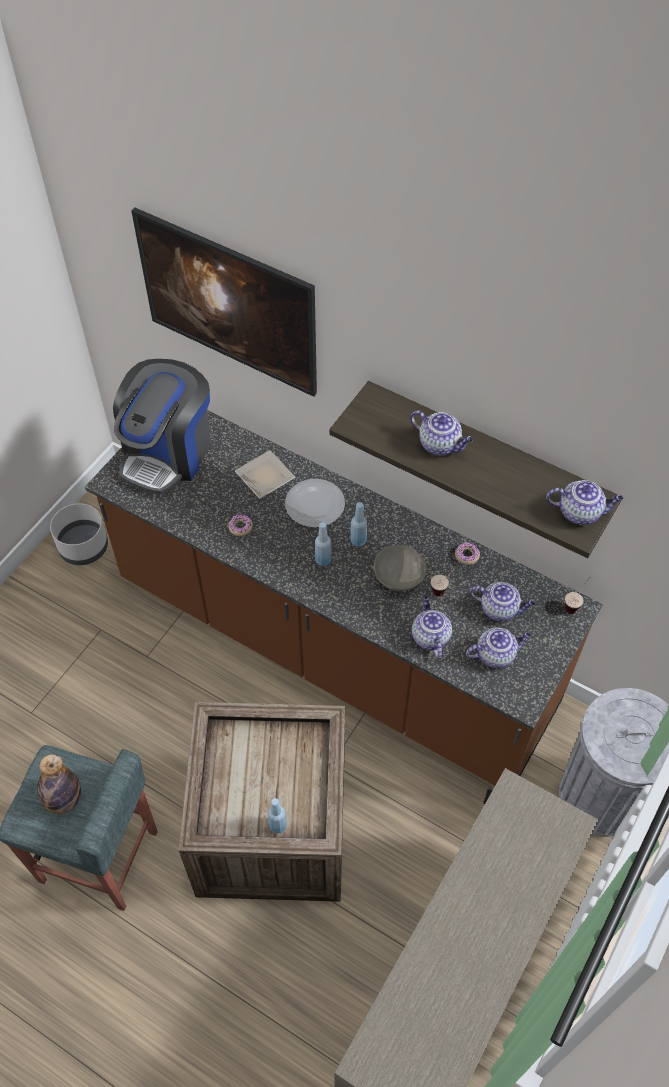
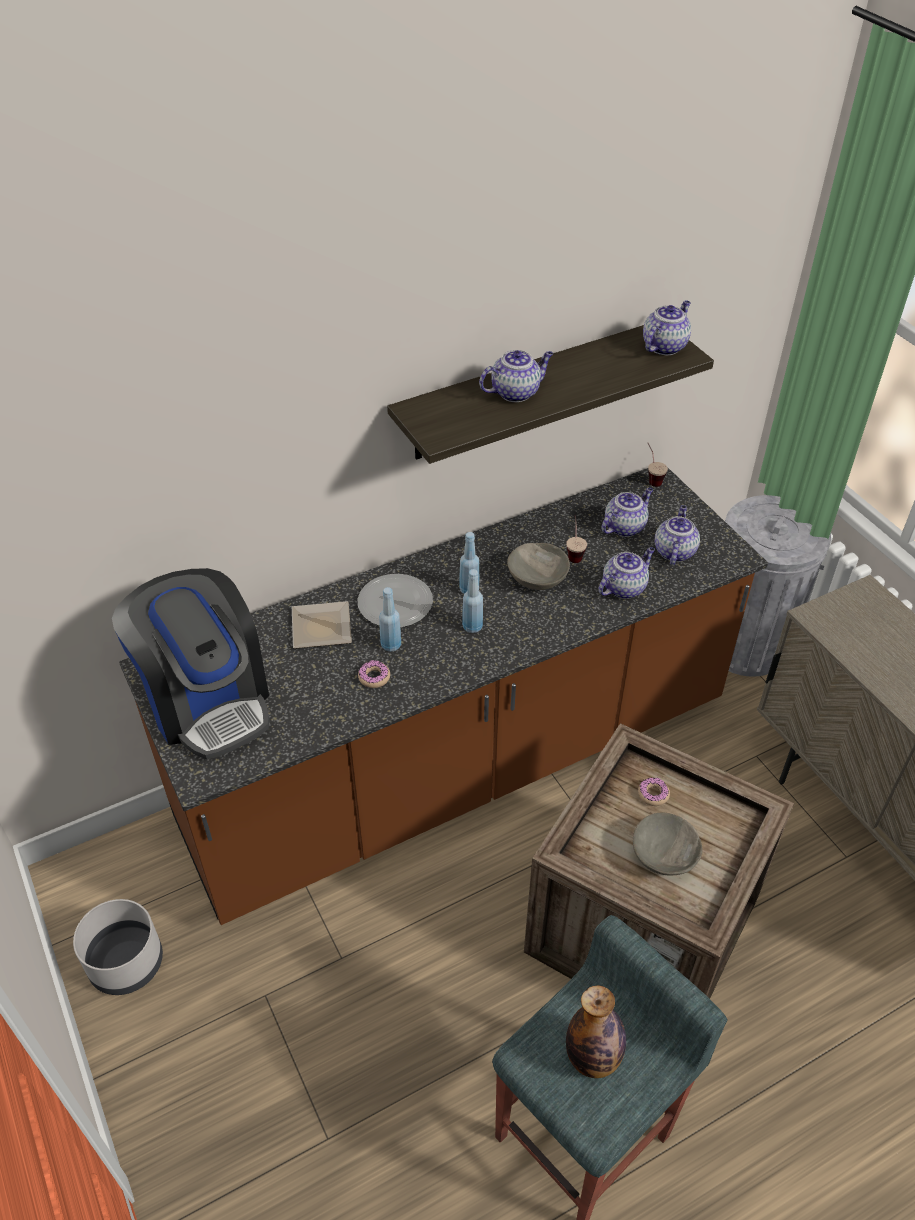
camera: 60 degrees left, 10 degrees down
picture [131,208,317,397] -> none
blue bottle [268,798,287,833] -> blue bottle moved to [379,587,401,652]
teapot [412,595,452,659] -> teapot turned 120 degrees clockwise [598,547,655,599]
donut [455,542,480,565] -> donut moved to [638,777,670,806]
none -> grey bowl [633,813,703,876]

